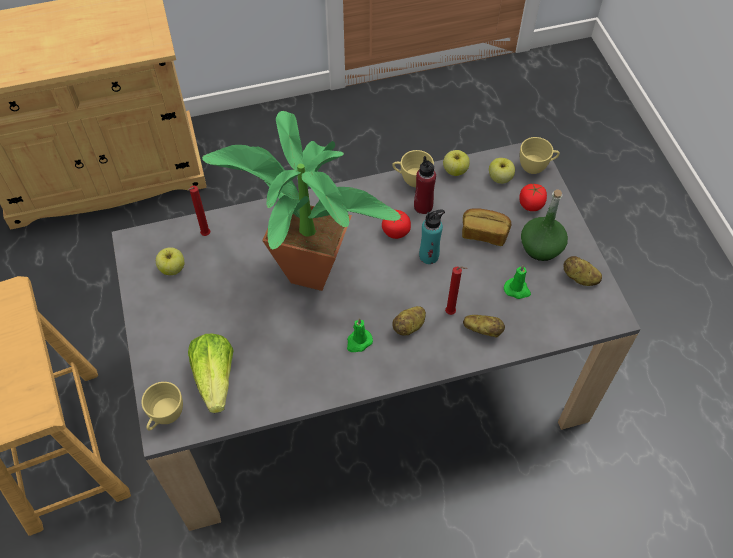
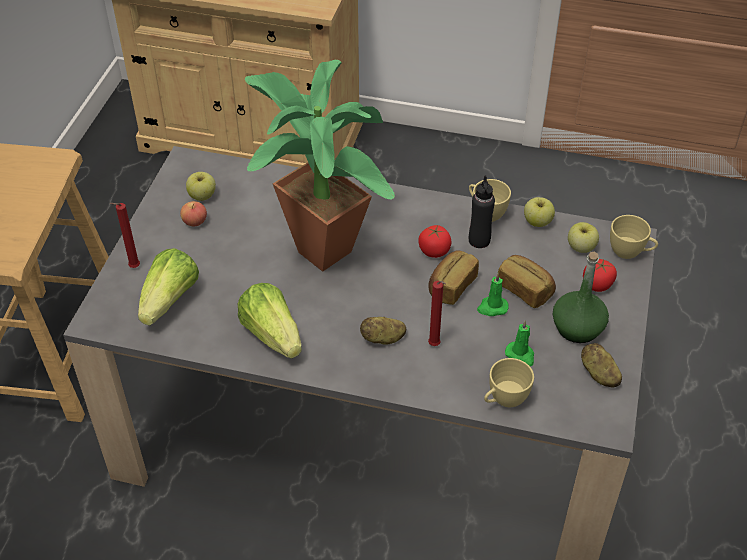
camera: 30 degrees right, 10 degrees down
yellow cup [141,382,183,430] -> yellow cup moved to [484,358,534,407]
red candle [188,186,211,236] -> red candle moved to [110,203,140,268]
green candle [347,318,373,352] -> green candle moved to [477,273,509,316]
red bottle [414,156,436,214] -> black bottle [469,176,495,248]
turquoise bottle [419,210,445,264] -> bread [428,250,479,305]
potato [463,315,505,337] -> none
none -> apple [180,201,207,227]
none -> lettuce [238,283,302,358]

